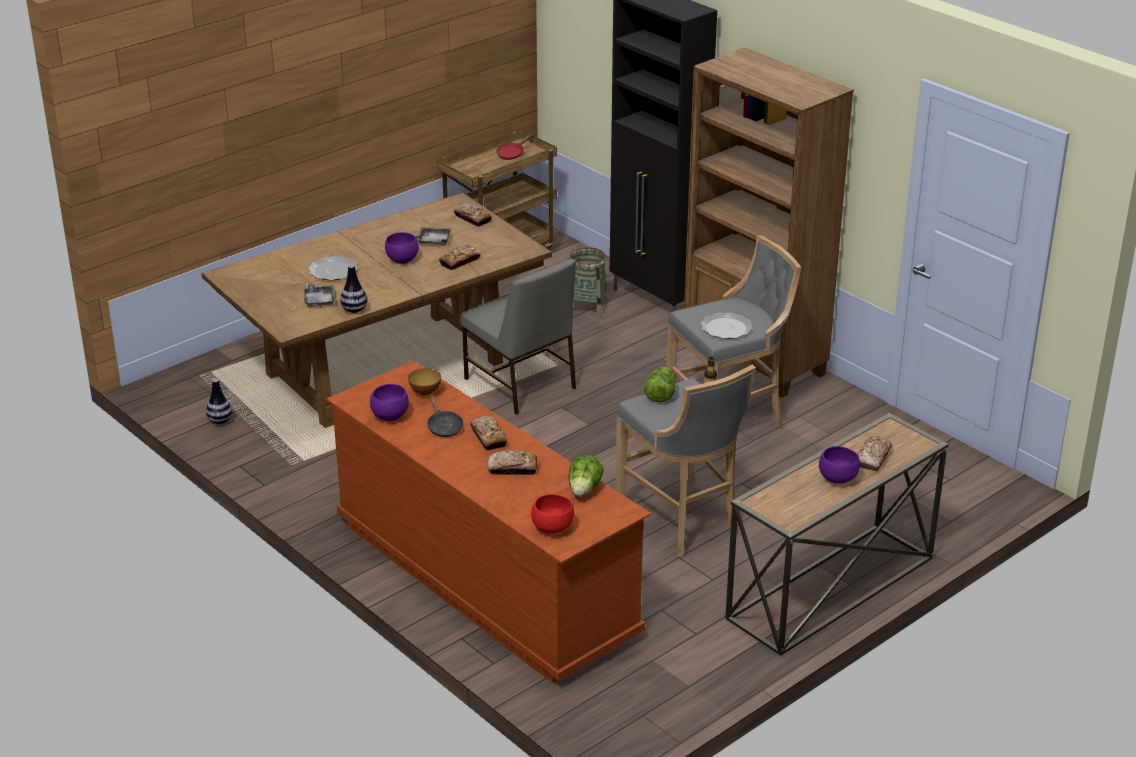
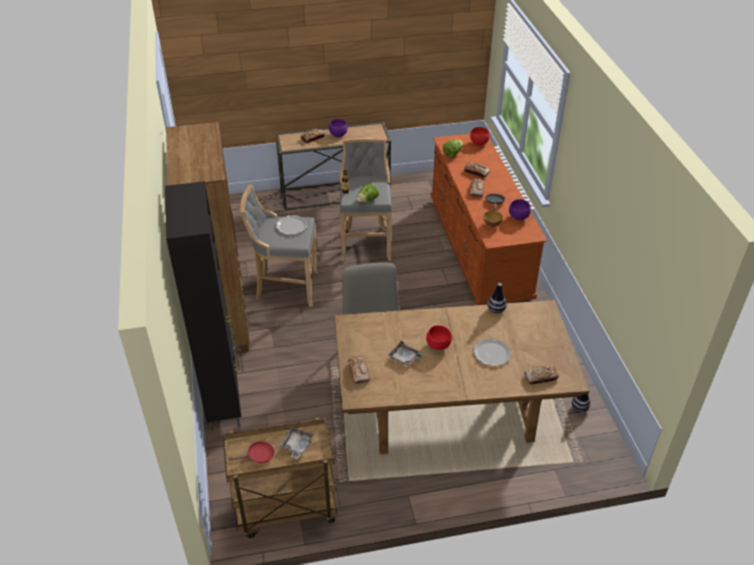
camera: 150 degrees left, 10 degrees up
grey tray [304,283,335,307] -> grey tray moved to [280,427,313,459]
purple bowl [385,232,419,264] -> red bowl [426,325,452,350]
bread [439,245,481,270] -> bread moved to [524,365,559,384]
basket [569,247,607,318] -> none

